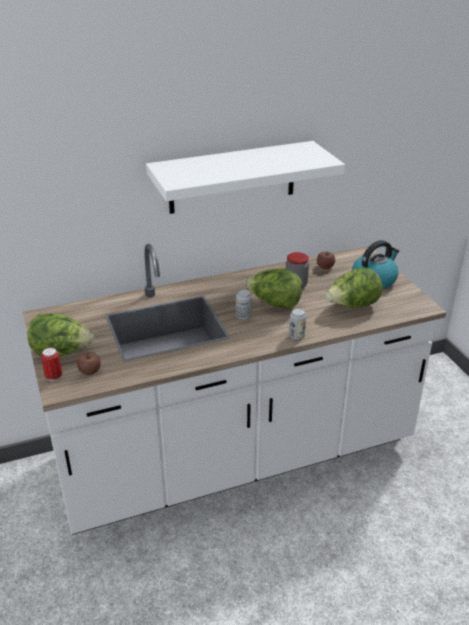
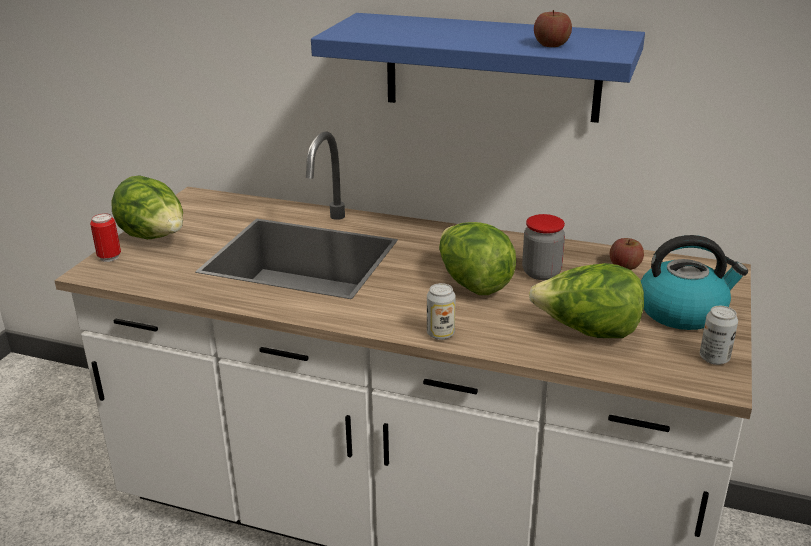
camera: 40 degrees right, 5 degrees down
apple [77,352,101,375] -> apple moved to [534,10,572,47]
white shelf [146,141,345,214] -> blue shelf [311,13,645,123]
can [236,289,252,320] -> can moved to [700,306,738,365]

